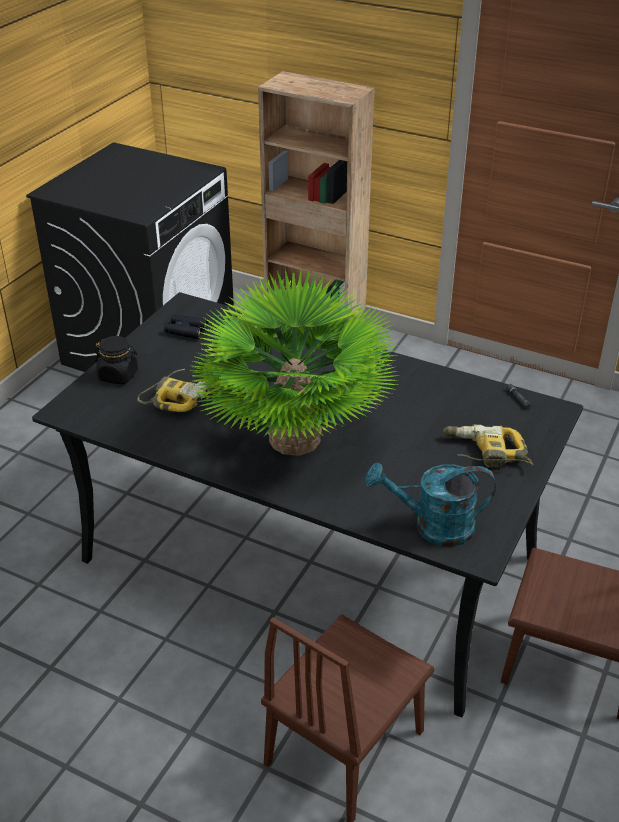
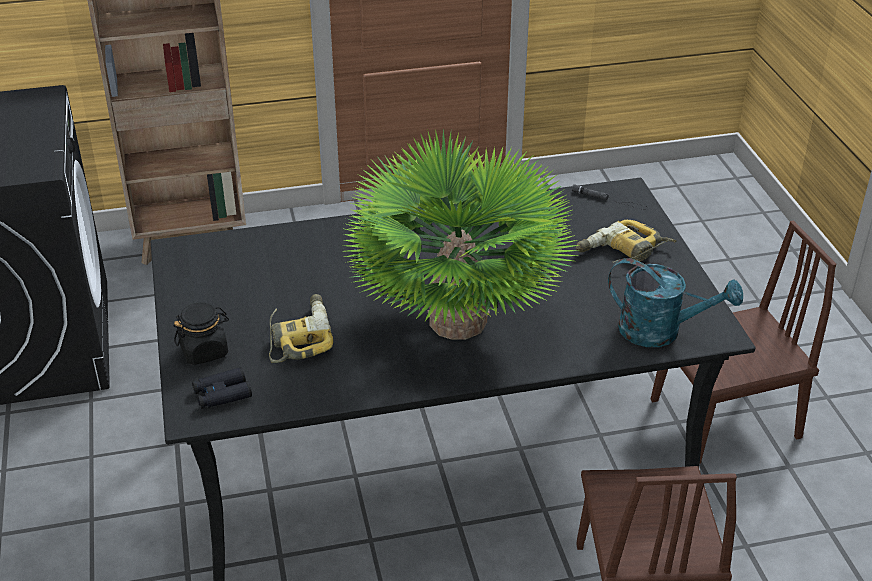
camera: 40 degrees left, 0 degrees up
black binoculars [164,314,208,339] -> black binoculars moved to [192,367,252,409]
turquoise watering can [365,463,496,547] -> turquoise watering can turned 120 degrees counterclockwise [608,258,743,347]

